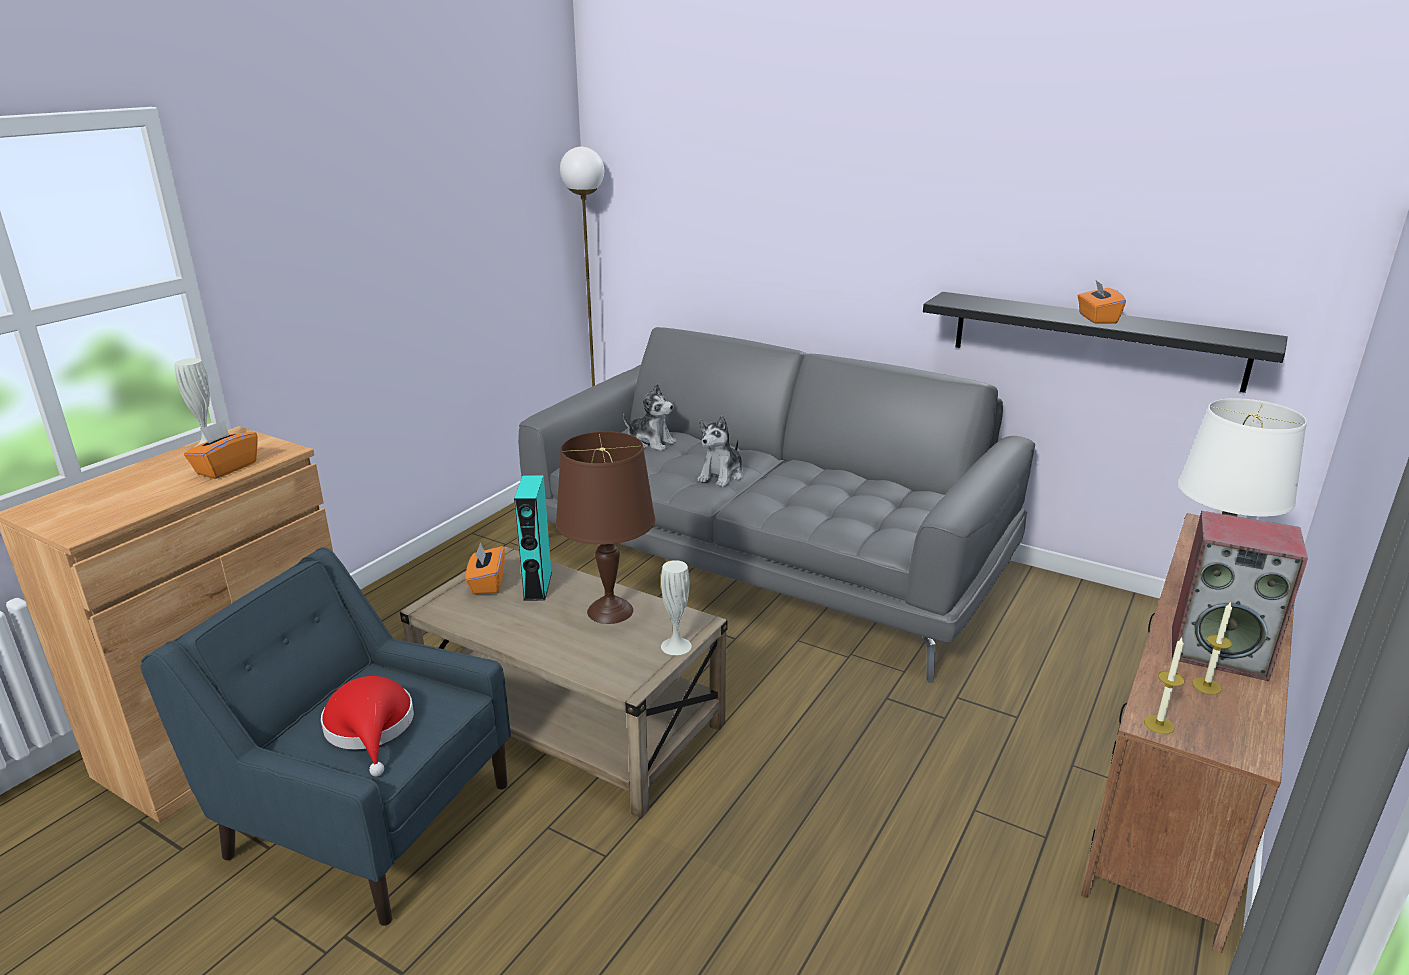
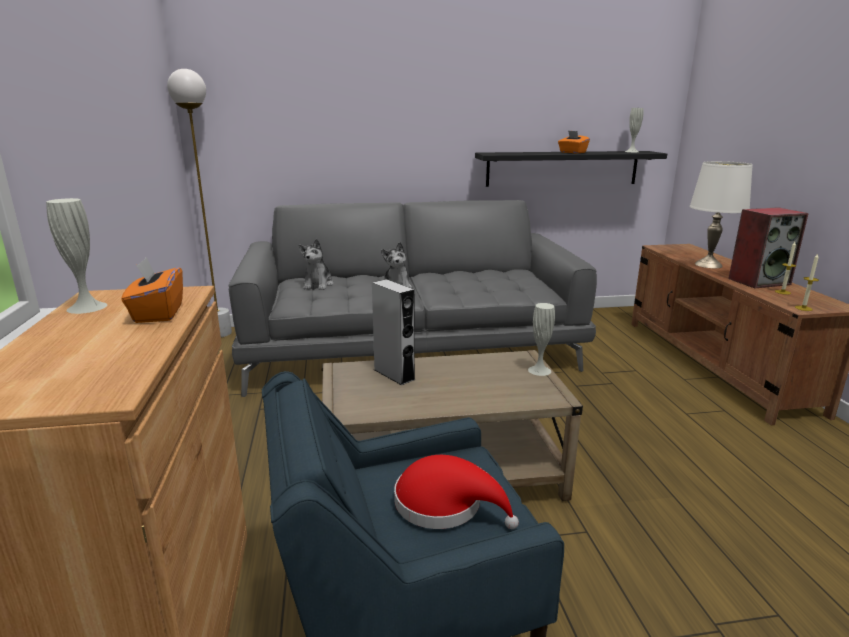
camera: 40 degrees left, 5 degrees down
orange tissue box [465,542,505,594] -> none
turquoise speaker [514,475,552,601] -> grey speaker [372,279,415,385]
brown table lamp [556,431,655,624] -> none
plush toy [623,384,676,451] -> plush toy turned 105 degrees clockwise [299,239,334,290]
none -> white vase [625,108,644,152]

